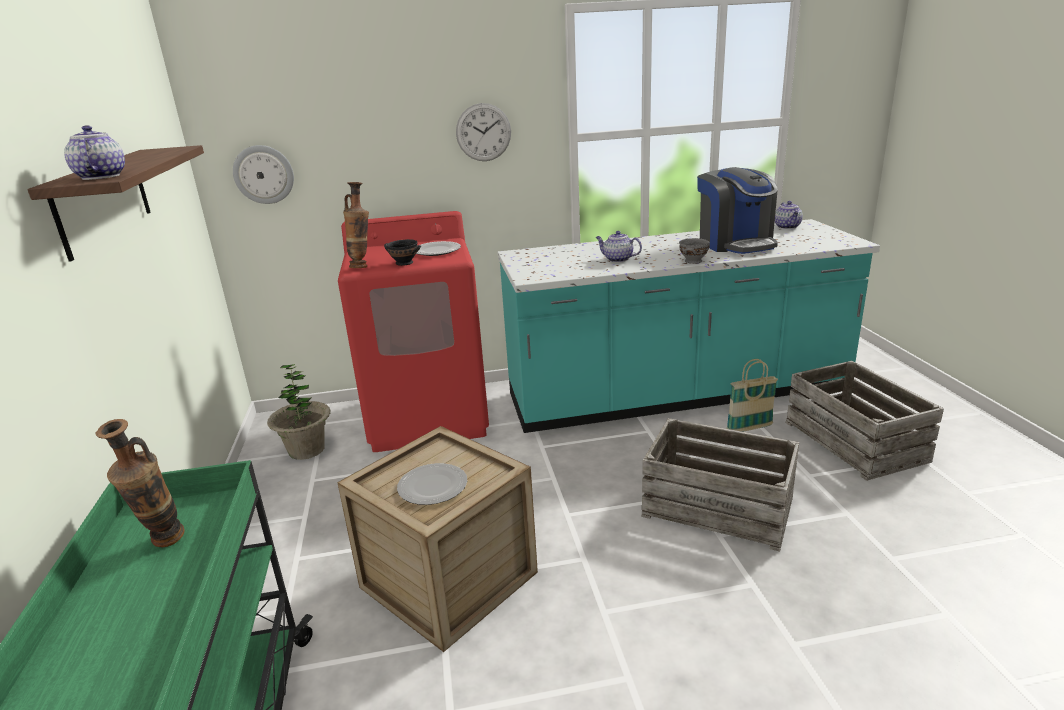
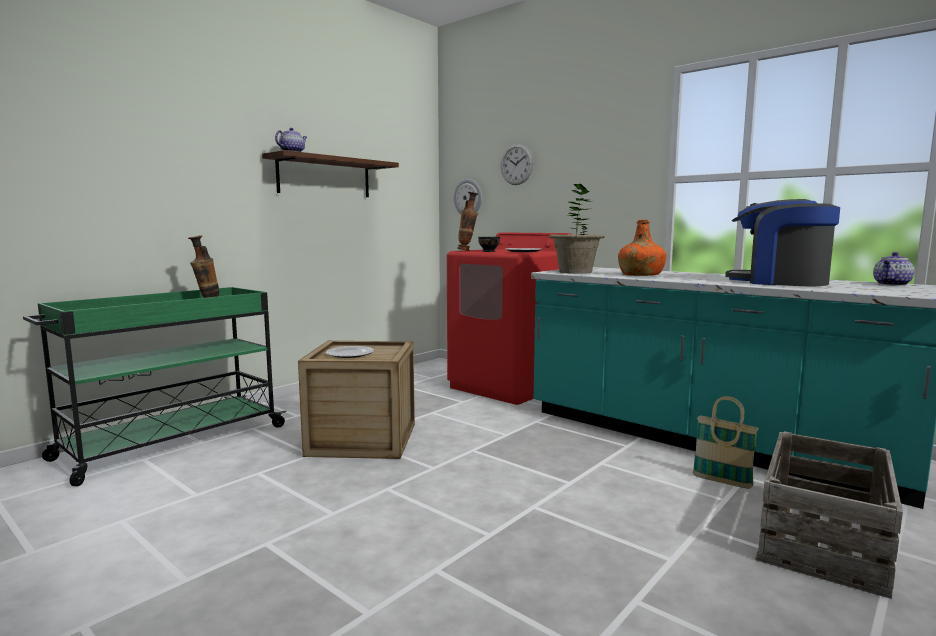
camera: 50 degrees right, 15 degrees down
potted plant [267,364,331,460] -> potted plant moved to [549,184,605,274]
wall clock [456,103,511,161] -> wall clock moved to [501,144,533,185]
teapot [595,231,642,262] -> orange bottle [618,220,667,276]
crate [642,418,799,552] -> none
grey bowl [679,238,710,264] -> none
coffee machine [697,167,778,254] -> coffee machine turned 90 degrees clockwise [725,199,840,286]

